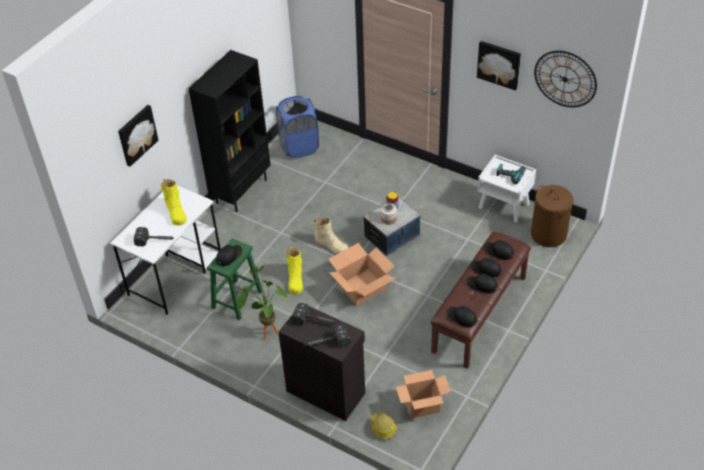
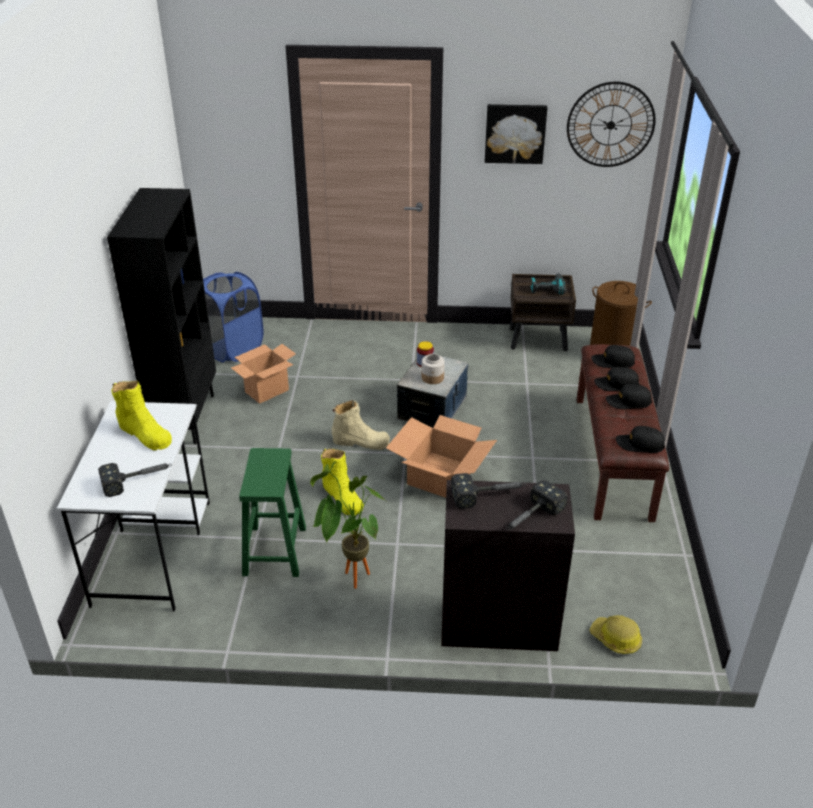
camera: 30 degrees left, 10 degrees down
picture [118,105,158,167] -> none
black cap [216,245,242,266] -> none
cardboard box [396,370,451,418] -> cardboard box moved to [231,344,296,404]
white nightstand [478,155,536,222] -> brown nightstand [510,274,576,351]

